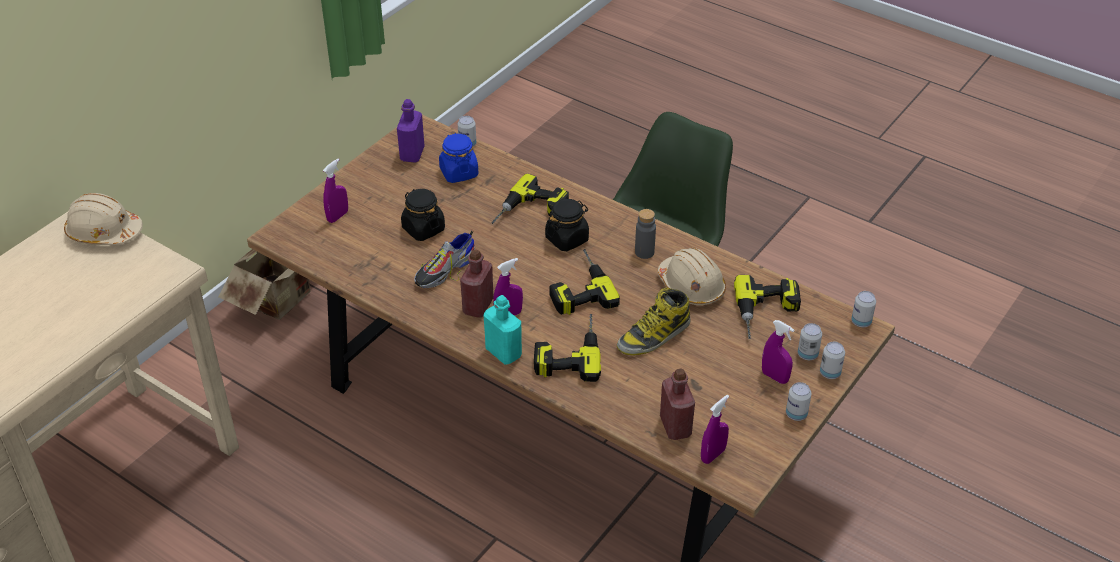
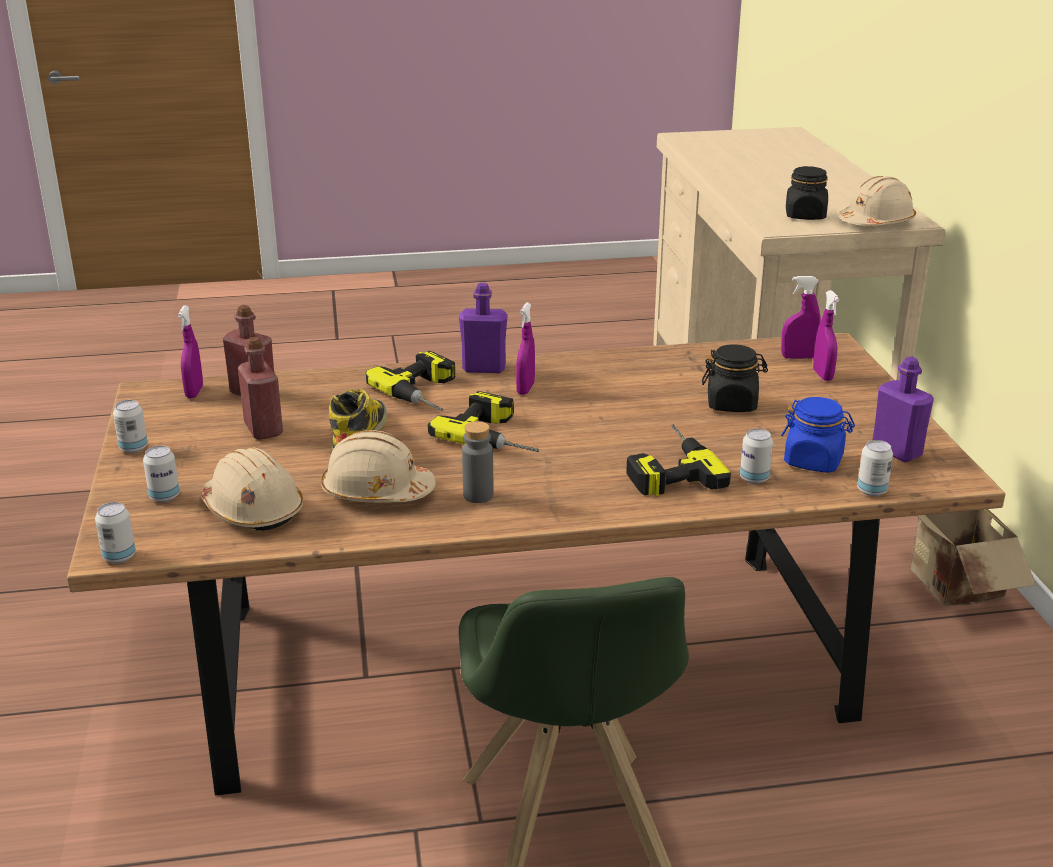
camera: 135 degrees right, 15 degrees down
shoe [414,231,475,288] -> none
red bottle [460,249,494,317] -> red bottle moved to [238,337,283,440]
turquoise bottle [484,295,522,365] -> purple bottle [459,283,508,373]
black jar [545,199,589,251] -> black jar moved to [786,166,828,220]
power drill [734,275,801,339] -> beige hard hat [200,448,303,531]
purple spray bottle [762,320,795,384] -> purple spray bottle moved to [781,276,821,359]
can [820,342,845,379] -> can moved to [740,429,773,484]

